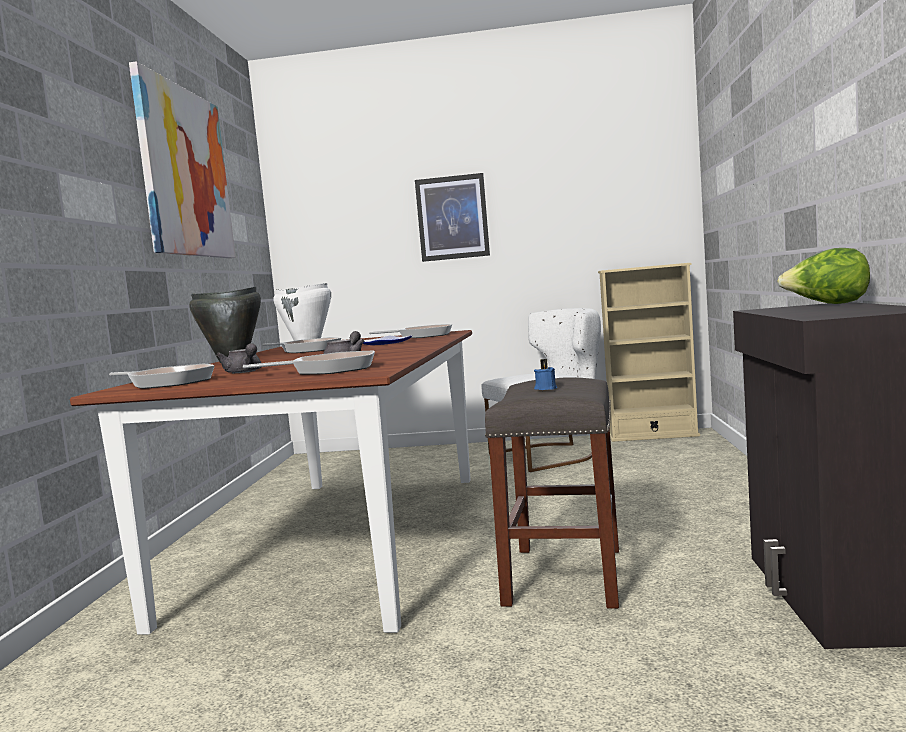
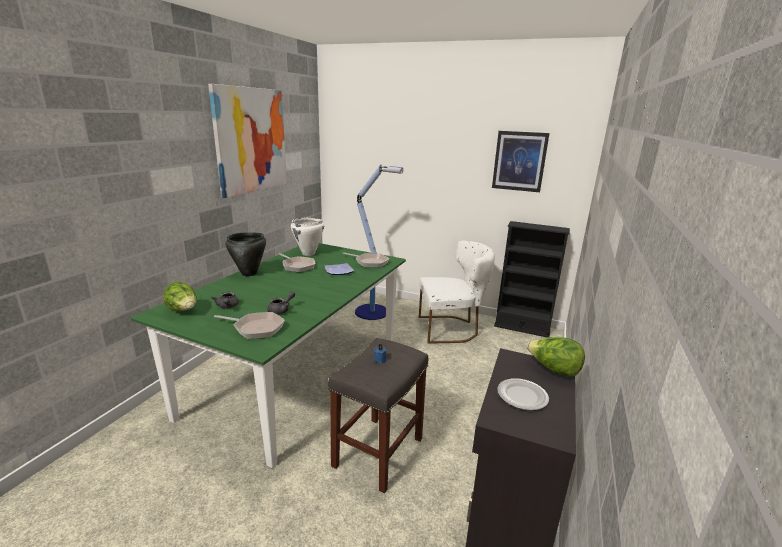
camera: 15 degrees right, 15 degrees up
brown dining table [70,330,472,635] -> green dining table [131,243,406,468]
frying pan [109,364,215,389] -> lettuce [163,282,197,312]
picture [415,173,490,262] -> picture moved to [492,131,549,192]
beige bookcase [598,263,700,442] -> black bookcase [494,221,570,337]
none -> floor lamp [355,164,403,320]
none -> plate [497,378,549,410]

